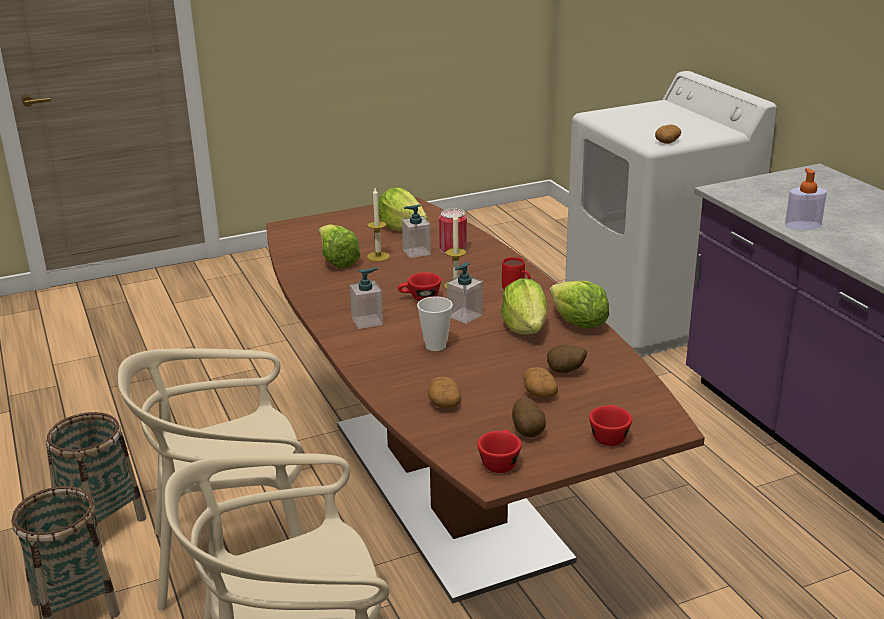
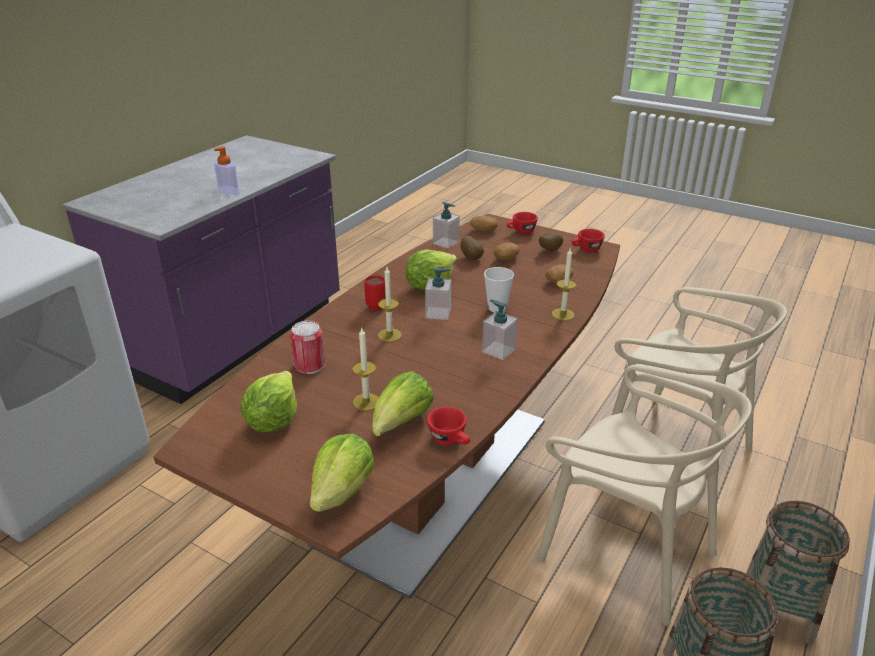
camera: 125 degrees left, 5 degrees up
red cup [398,272,441,301] -> red cup moved to [427,407,470,445]
soap dispenser [402,204,431,258] -> soap dispenser moved to [433,202,460,248]
lettuce [550,281,609,329] -> lettuce moved to [310,434,375,512]
potato [655,125,681,144] -> potato moved to [470,216,498,232]
none -> candle [552,248,576,321]

